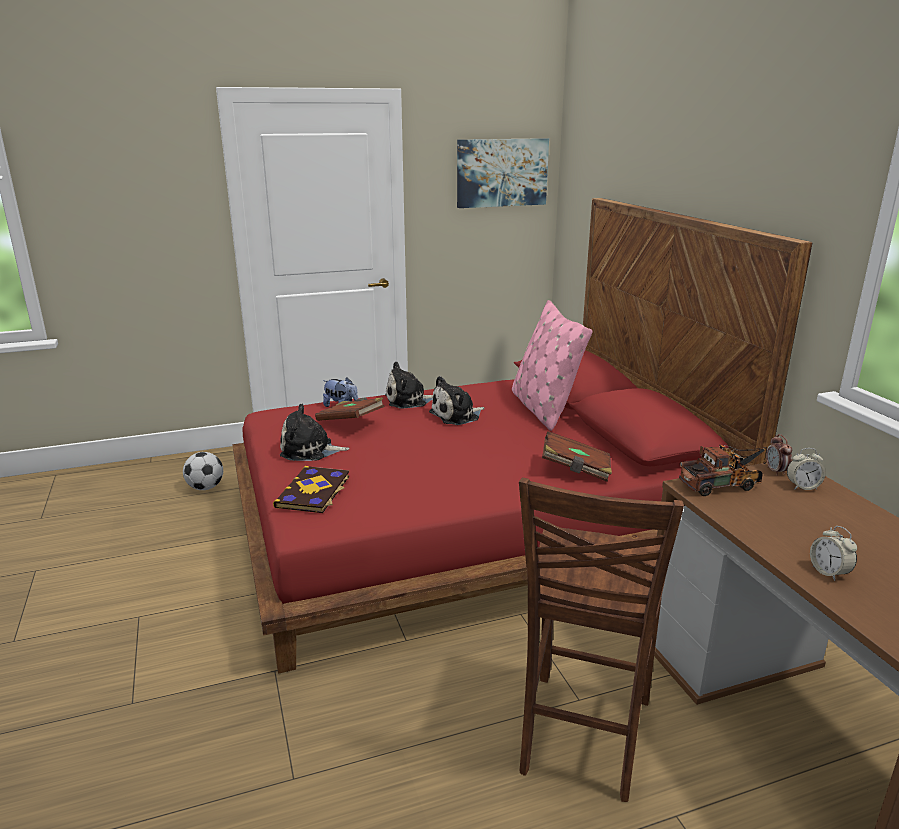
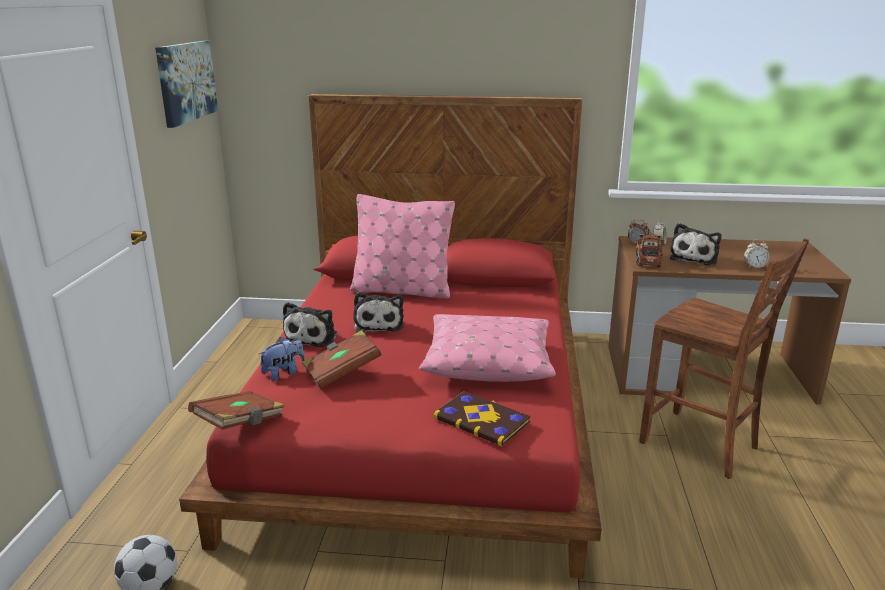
camera: 65 degrees left, 0 degrees up
plush toy [280,403,350,461] -> plush toy moved to [670,223,721,265]
brown book [542,431,612,482] -> brown book moved to [188,391,285,430]
none -> pink pillow [419,314,556,382]

